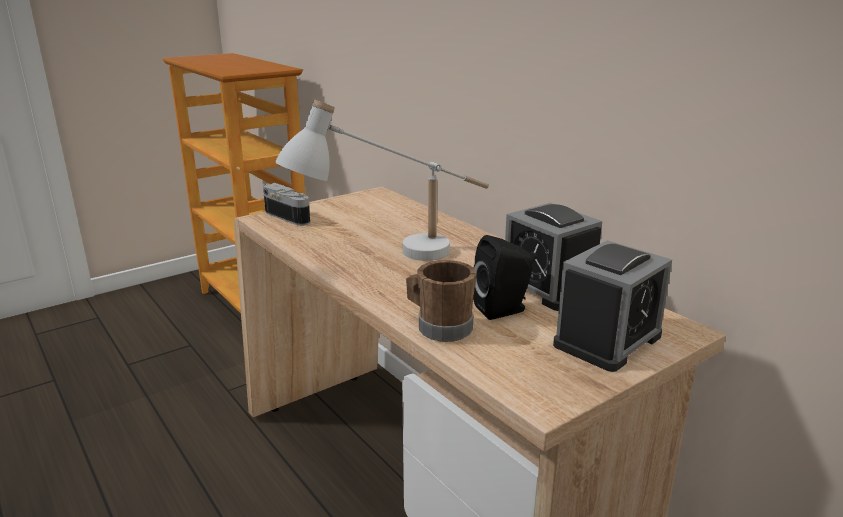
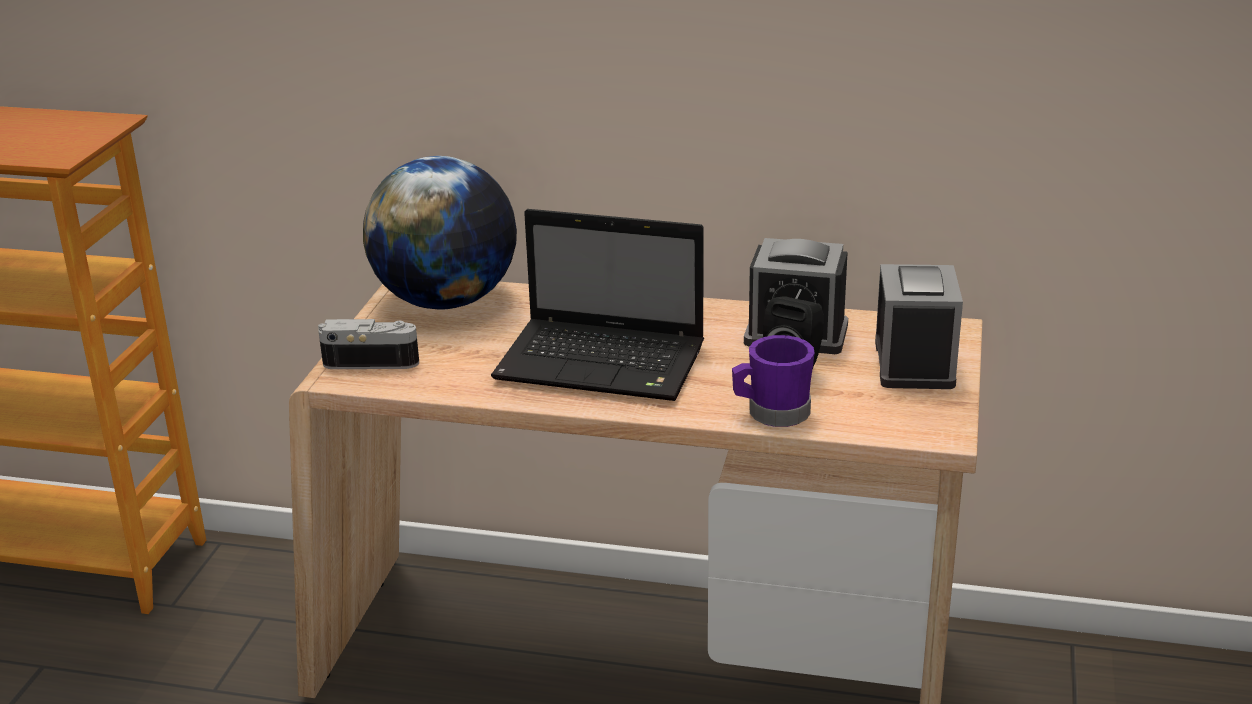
camera: 40 degrees left, 5 degrees up
white table lamp [275,100,489,261] -> laptop [491,209,704,401]
brown mug [406,260,476,342] -> purple mug [732,335,814,427]
none -> globe [363,156,517,309]

